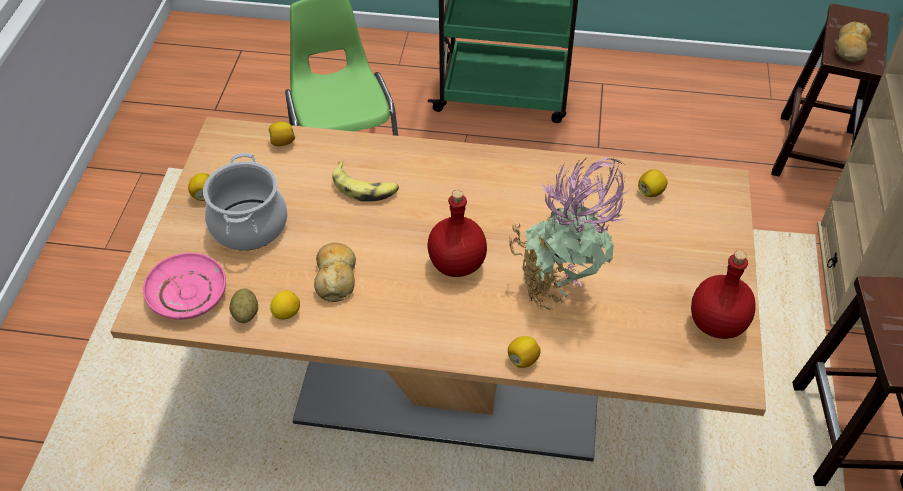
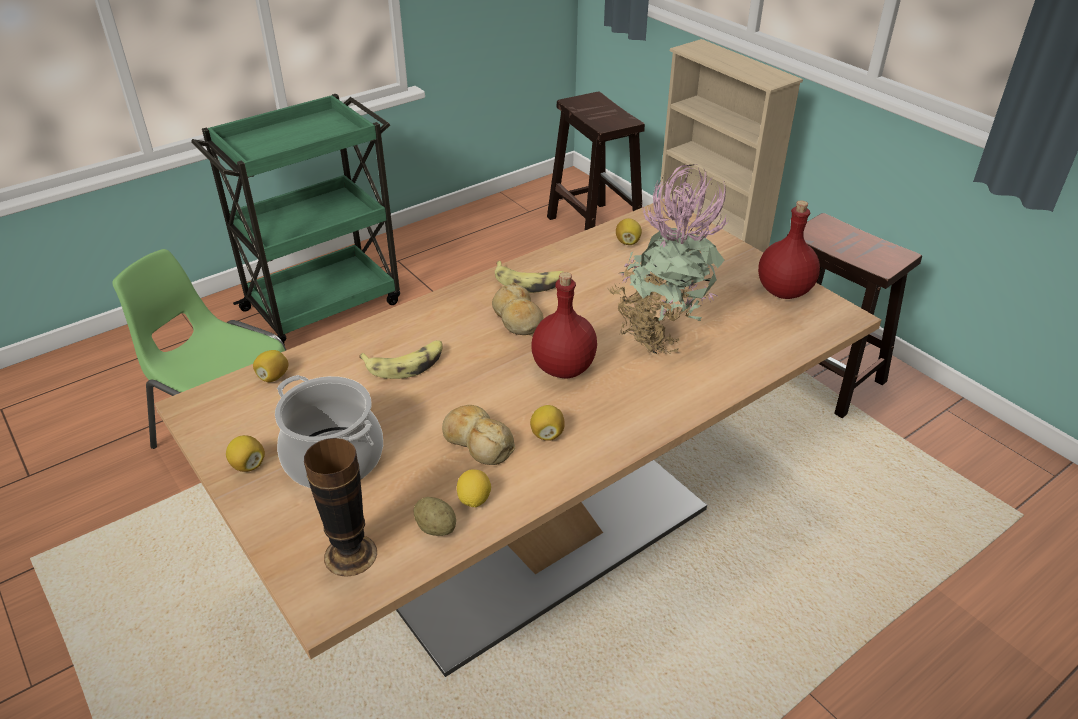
camera: 45 degrees left, 10 degrees down
pink plate [143,253,226,320] -> vase [304,438,377,577]
lemon [508,336,541,368] -> lemon moved to [530,405,565,441]
bread [836,21,871,62] -> bread moved to [492,282,544,335]
none -> banana [495,261,564,293]

